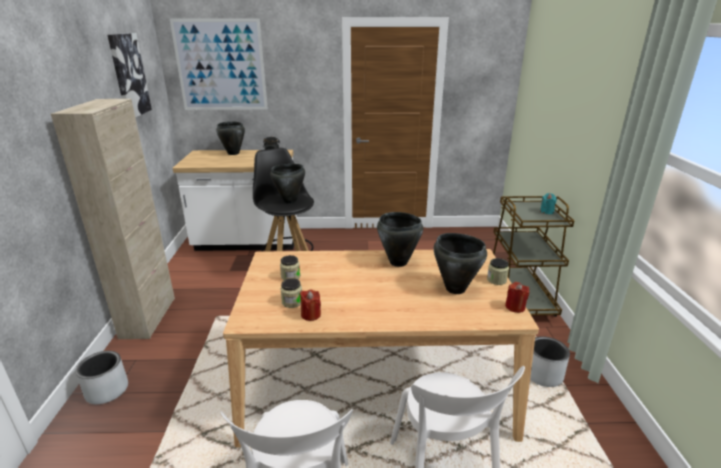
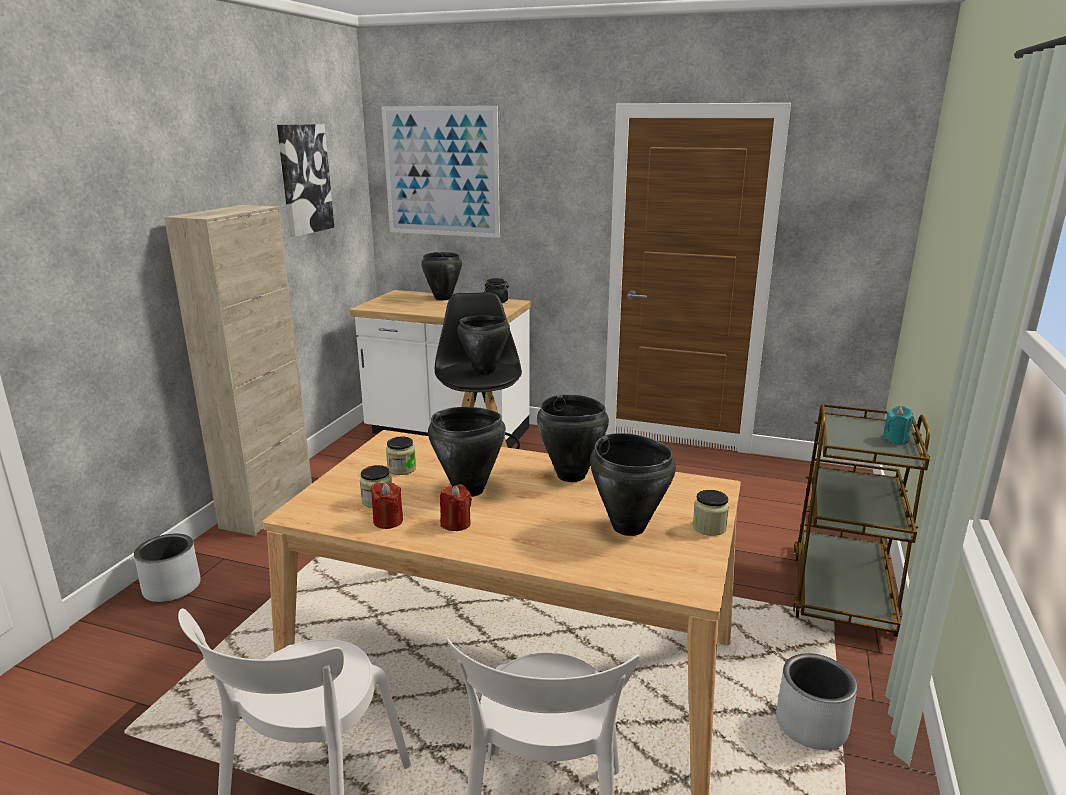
camera: 20 degrees right, 5 degrees down
red candle [505,282,529,313] -> red candle moved to [440,484,472,531]
none -> black cooking pot [428,407,506,497]

